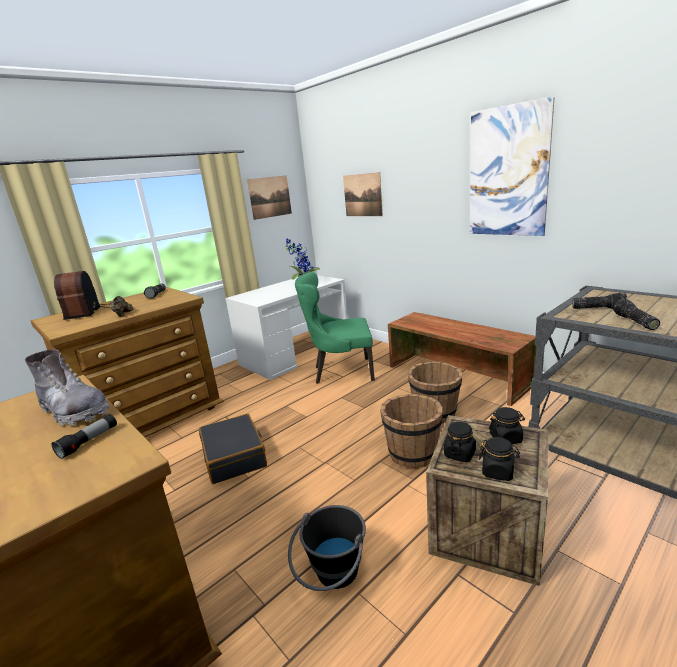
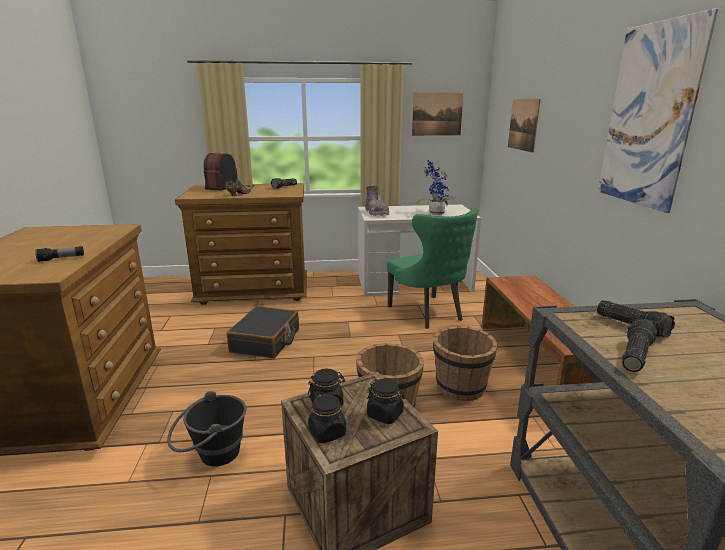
camera: 35 degrees right, 0 degrees up
grey boot [25,349,110,426] -> grey boot moved to [365,186,389,216]
green chair [295,272,375,384] -> green chair turned 150 degrees counterclockwise [387,207,478,329]

